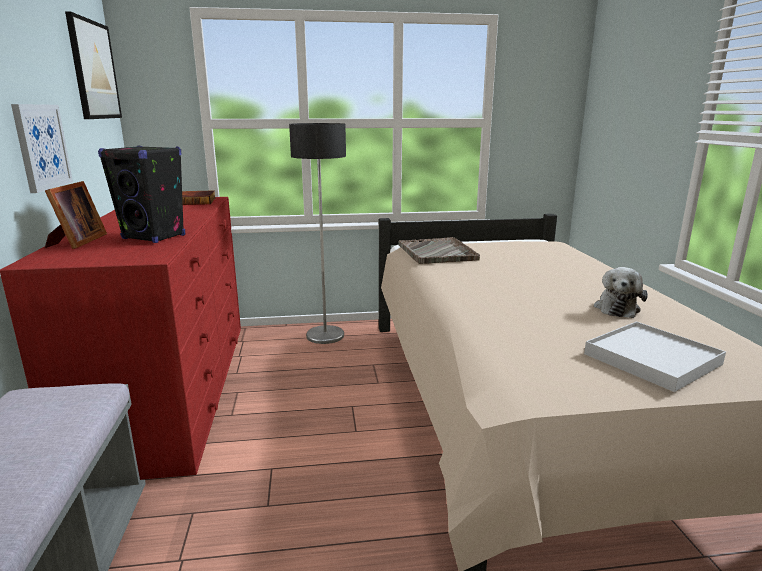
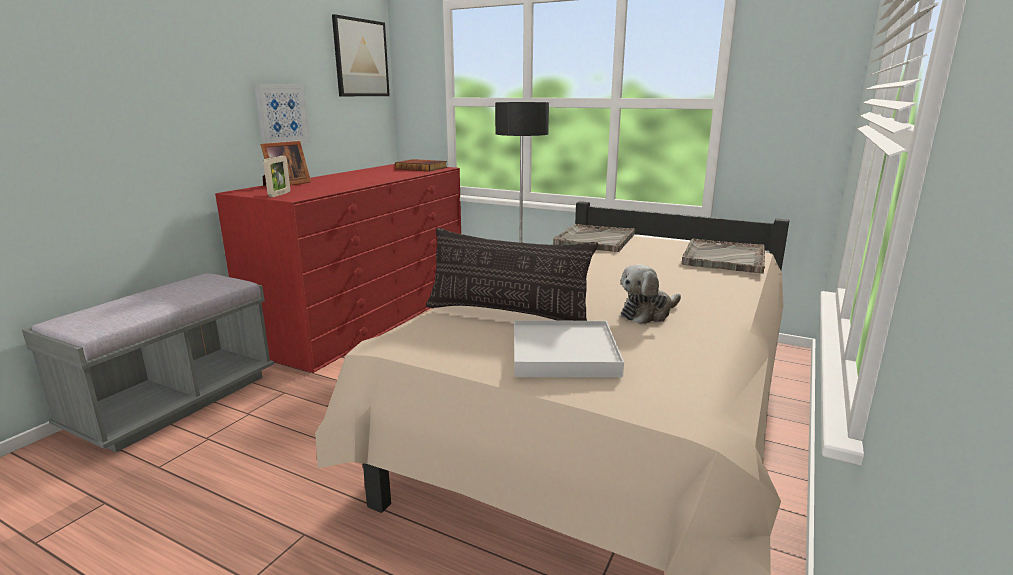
camera: 35 degrees right, 0 degrees up
black speaker [98,146,185,243] -> none
none -> picture frame [263,156,290,197]
none -> pillow [426,228,598,321]
none -> grey tray [682,239,765,274]

